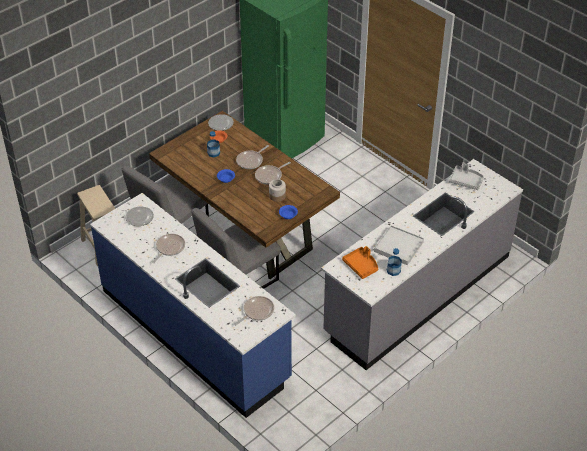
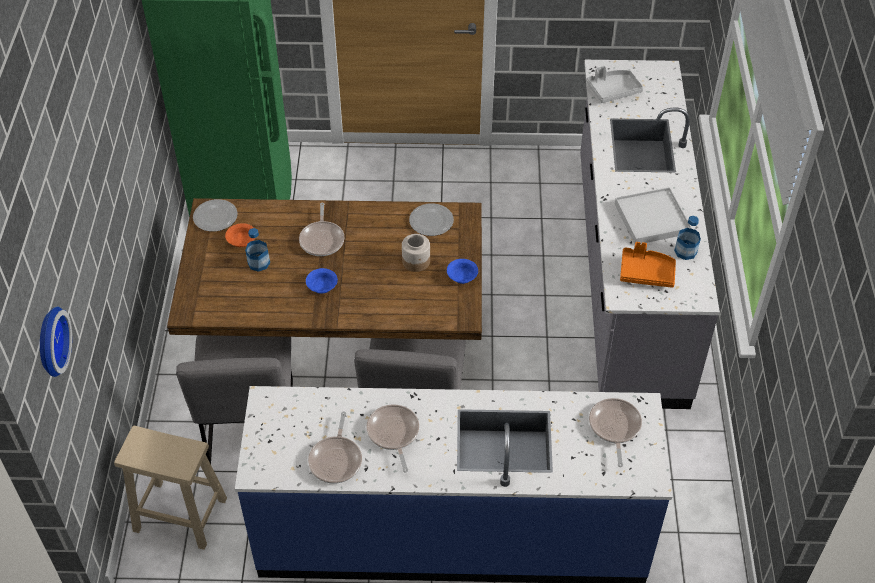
camera: 45 degrees left, 5 degrees up
plate [125,206,154,226] -> plate moved to [409,203,454,236]
frying pan [255,162,291,185] -> frying pan moved to [308,412,362,484]
none -> wall clock [40,307,72,377]

